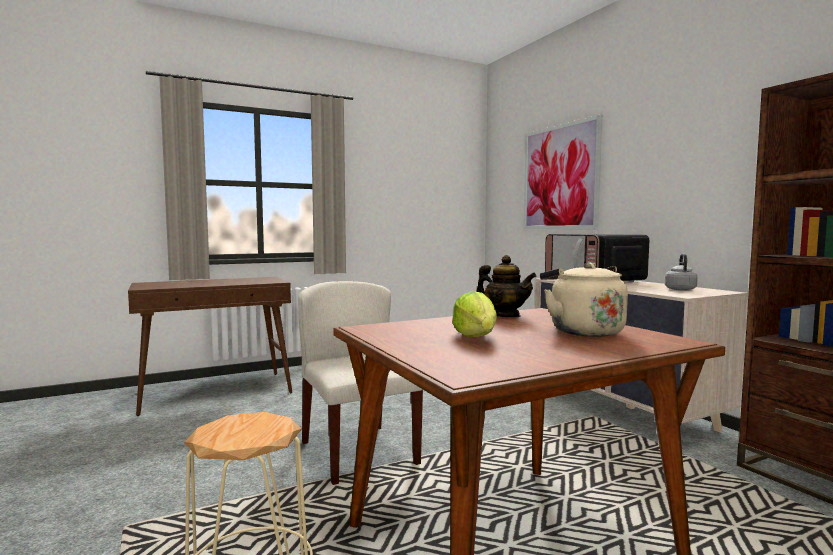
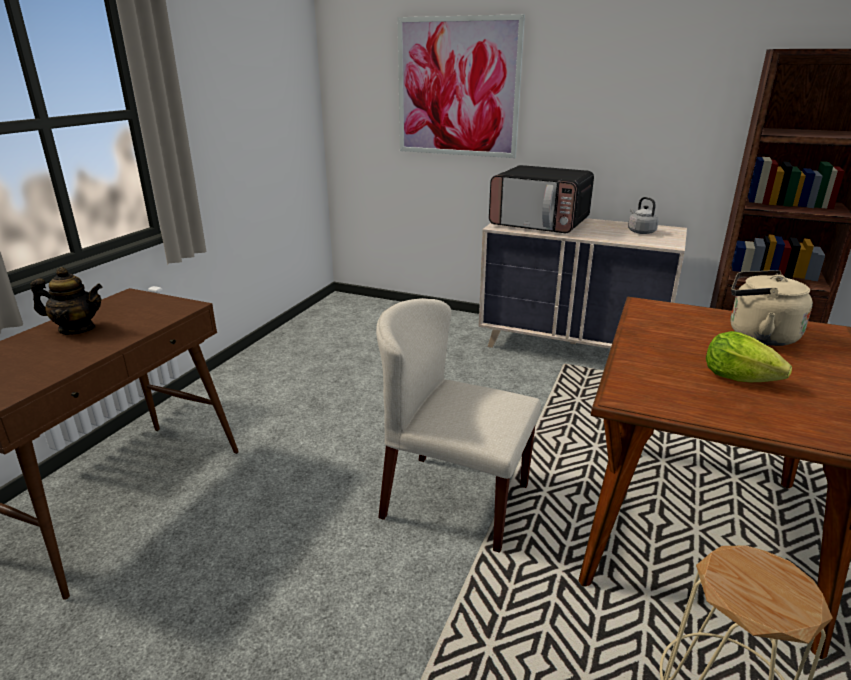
camera: 40 degrees left, 20 degrees up
teapot [476,255,537,317] -> teapot moved to [30,267,102,335]

